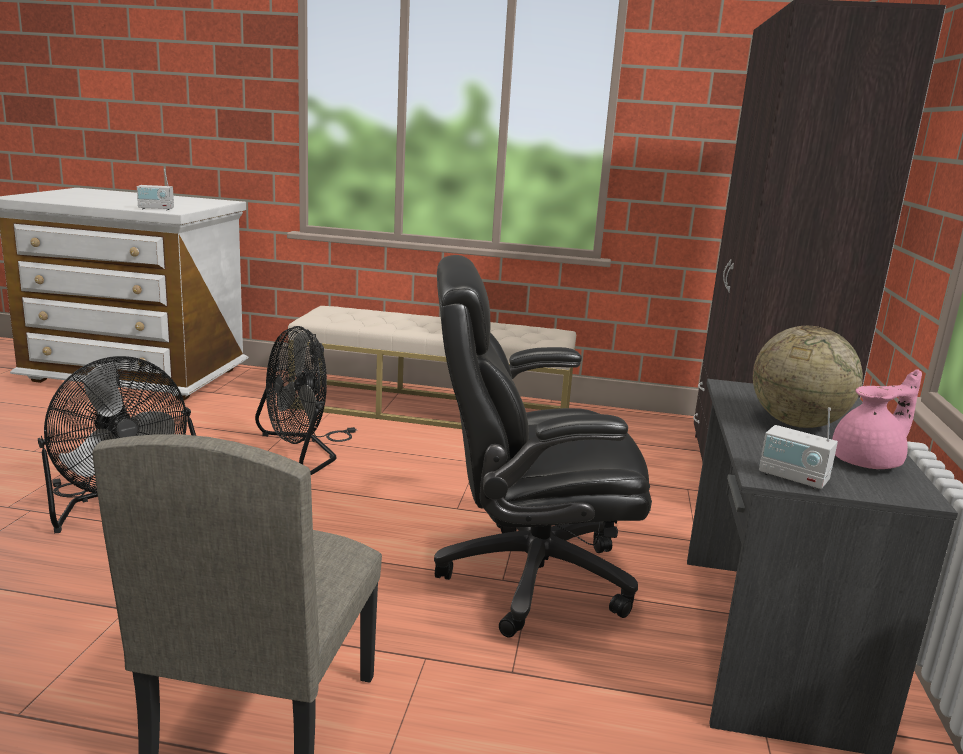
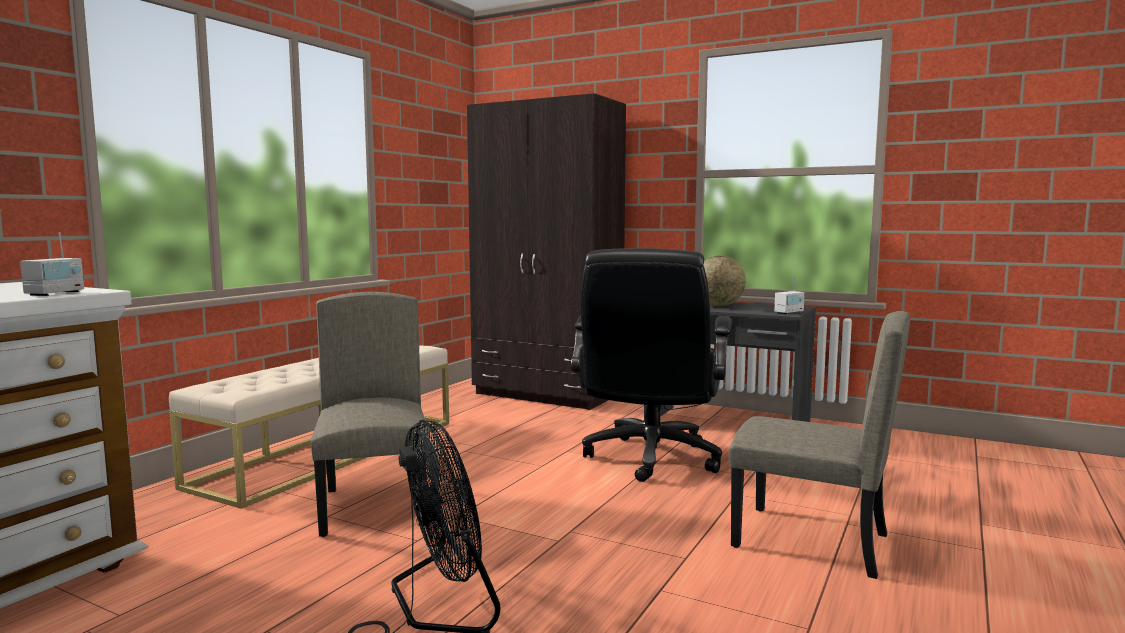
camera: 70 degrees left, 10 degrees down
black fan [255,326,357,475] -> beige chair [311,292,429,537]
pink teapot [832,369,922,469] -> none

